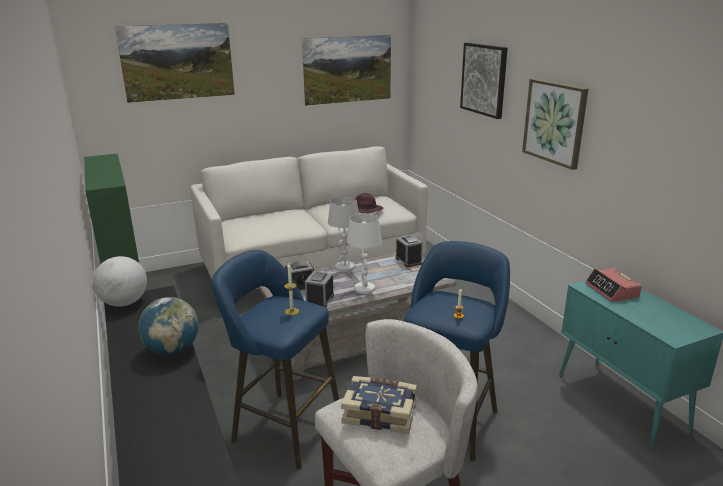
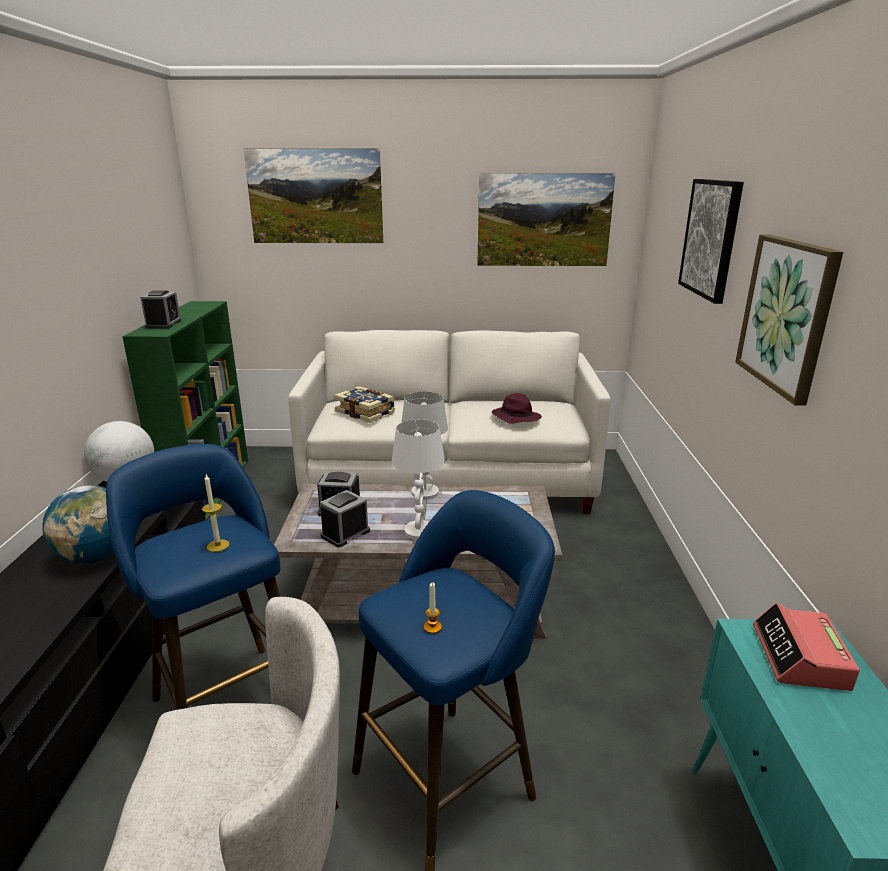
camera: 25 degrees right, 0 degrees up
book [341,376,417,434] -> book moved to [334,386,395,423]
alarm clock [396,235,423,267] -> alarm clock moved to [140,291,182,329]

